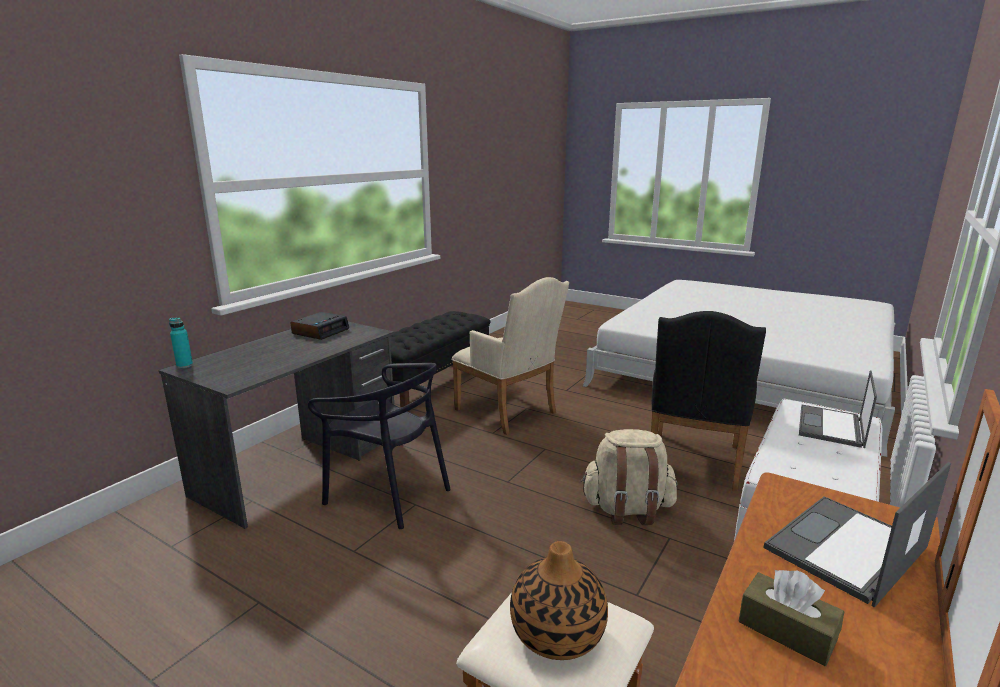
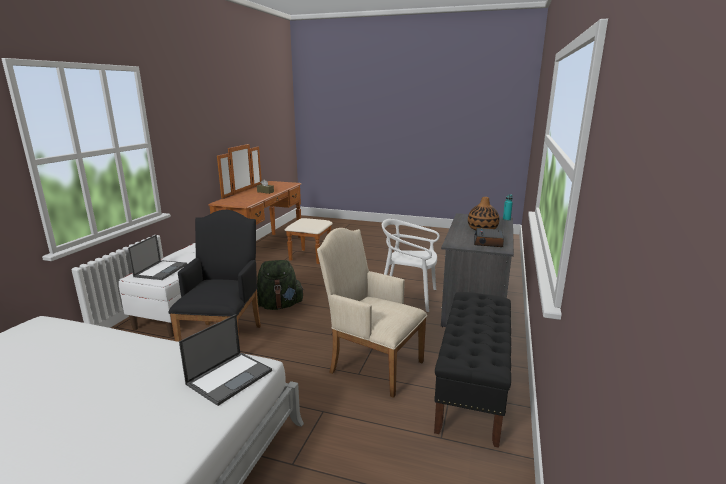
camera: 165 degrees right, 0 degrees up
black chair [308,363,451,529] -> white chair [382,219,440,312]
vase [510,541,608,660] -> vase moved to [468,197,499,230]
beige backpack [581,429,677,525] -> green backpack [257,260,304,310]
laptop [763,462,951,607] -> laptop moved to [179,314,272,406]

